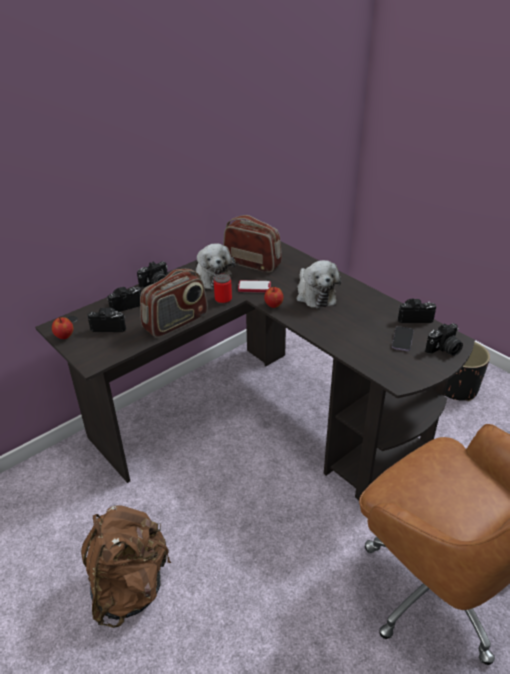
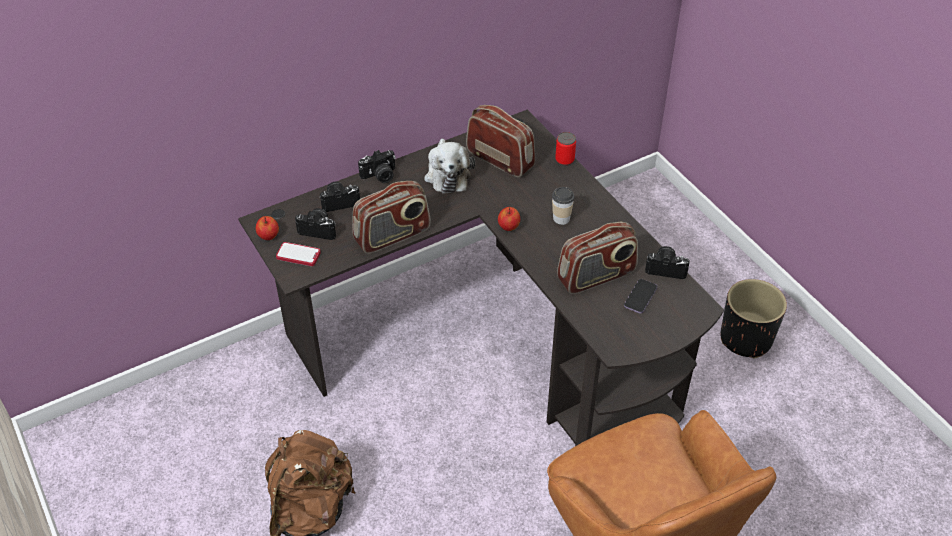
camera: 10 degrees right, 10 degrees up
can [214,274,232,304] -> can moved to [555,132,576,166]
phone [238,280,271,293] -> phone moved to [276,242,321,266]
plush toy [297,260,341,309] -> cup [552,187,575,225]
camera [425,323,463,356] -> none
none -> radio [557,222,638,294]

